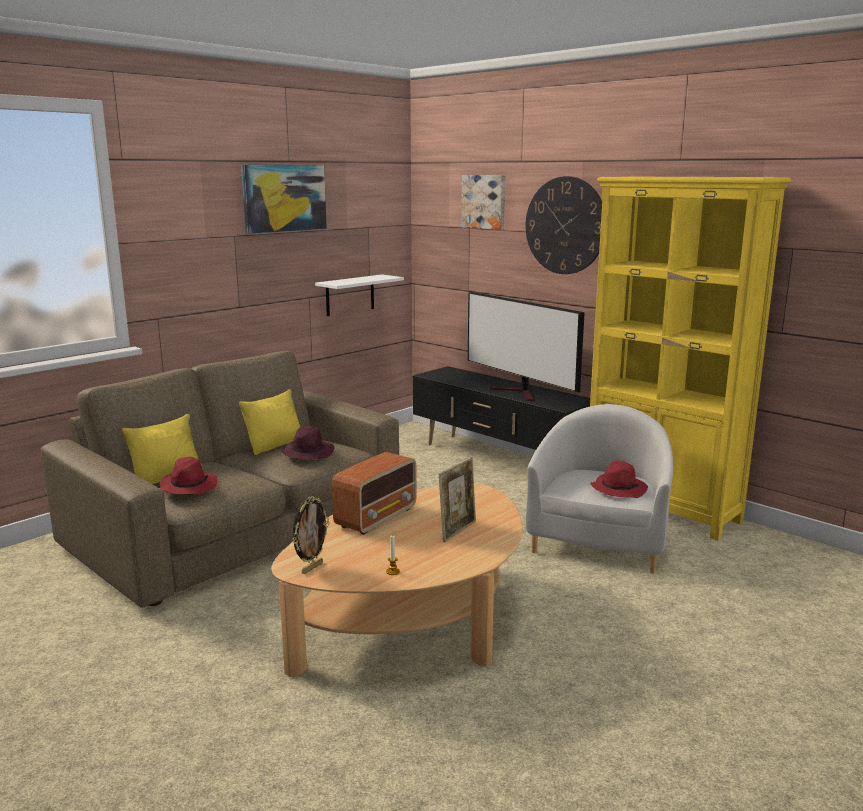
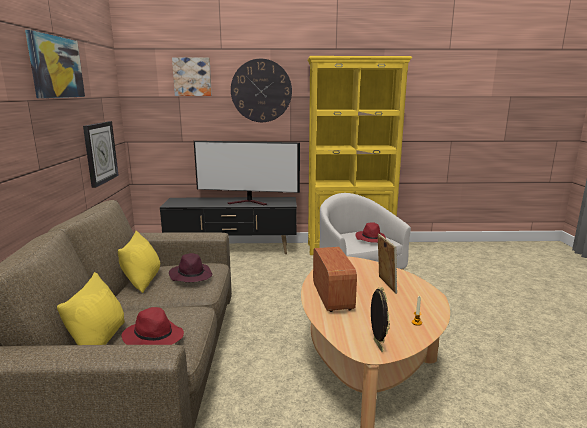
camera: 45 degrees left, 0 degrees up
white shelf [315,274,404,316] -> wall clock [83,121,119,188]

